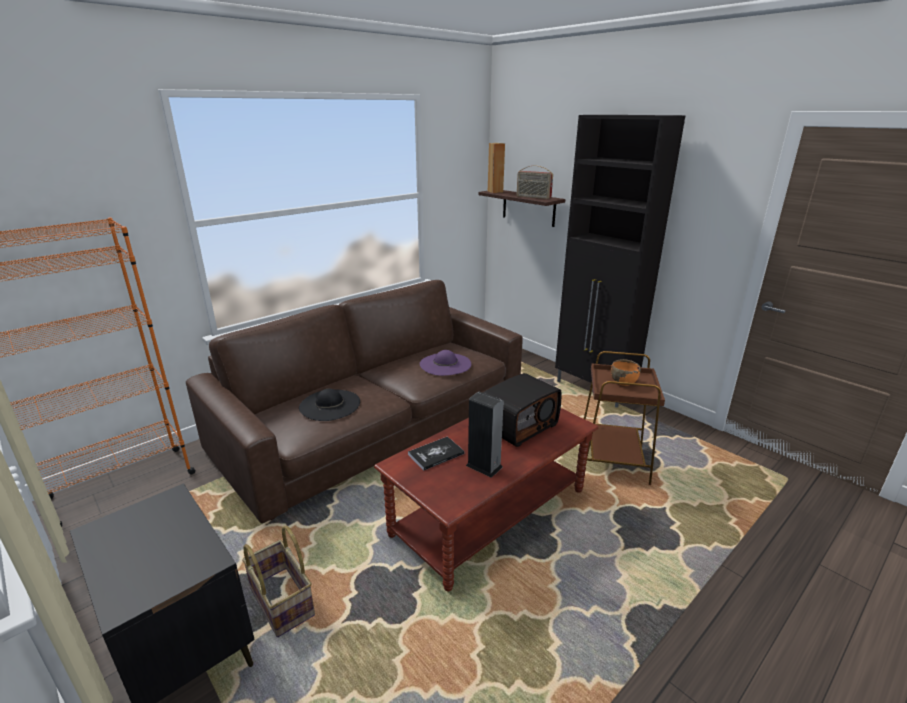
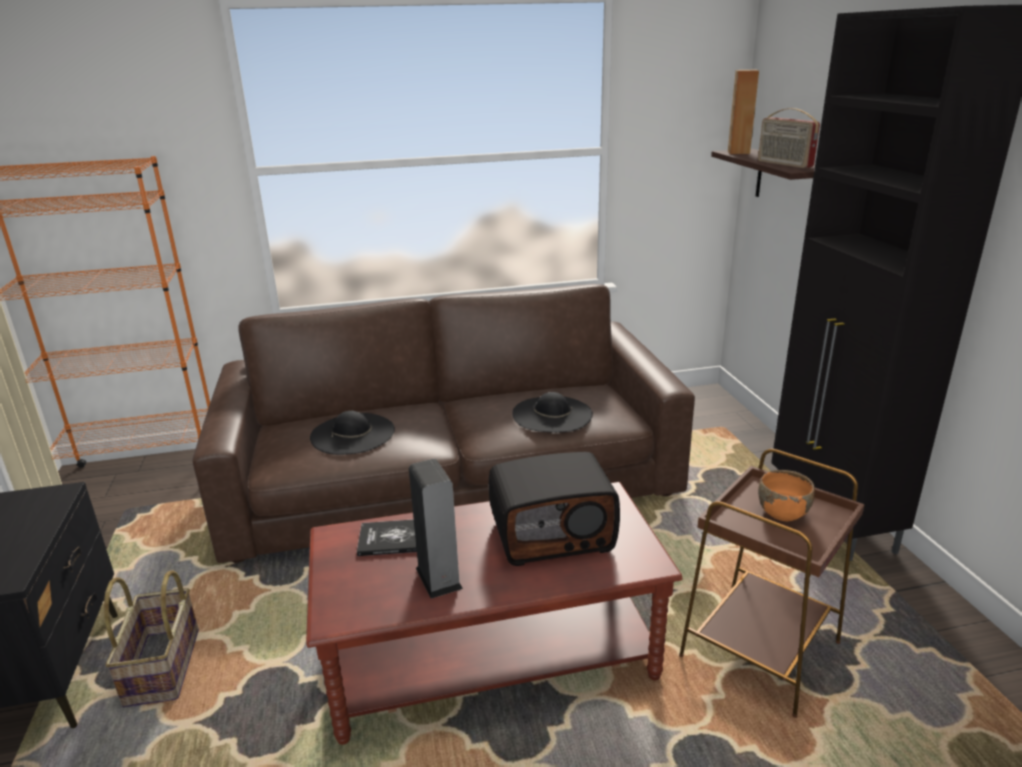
camera: 30 degrees right, 0 degrees up
purple hat [420,350,471,376] -> black hat [512,392,593,433]

